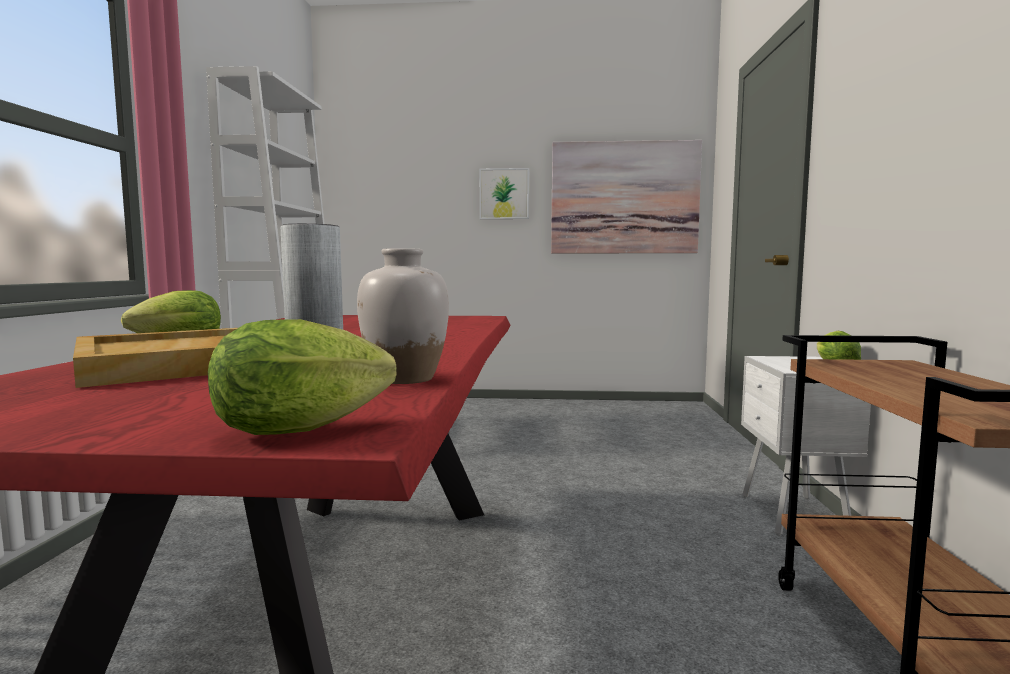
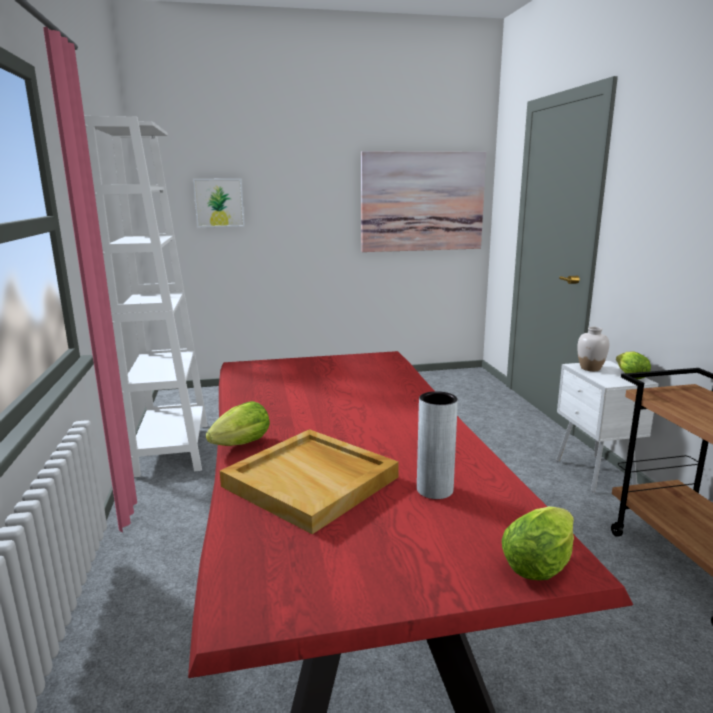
camera: 15 degrees left, 10 degrees up
white vase [357,248,449,384] -> white vase moved to [577,327,609,371]
picture [479,168,529,219] -> picture moved to [193,178,245,227]

